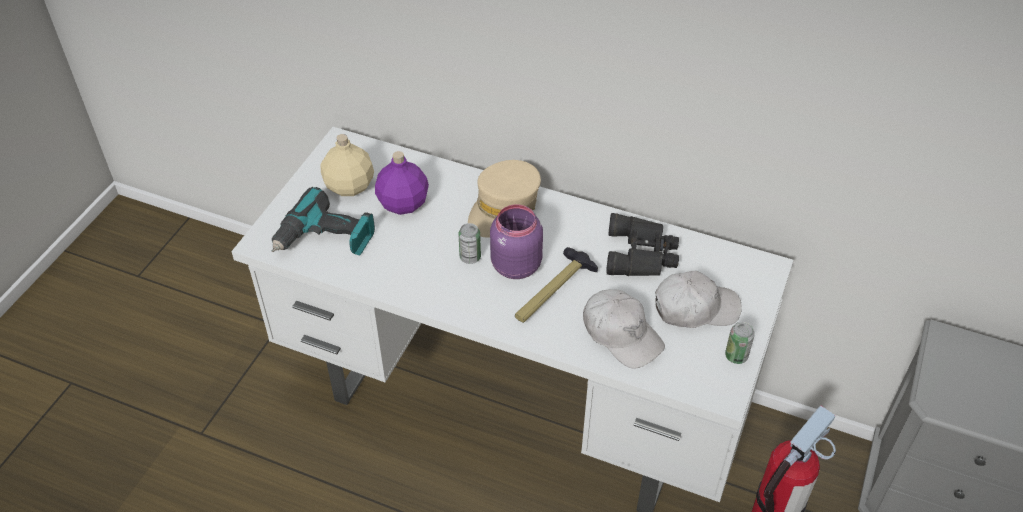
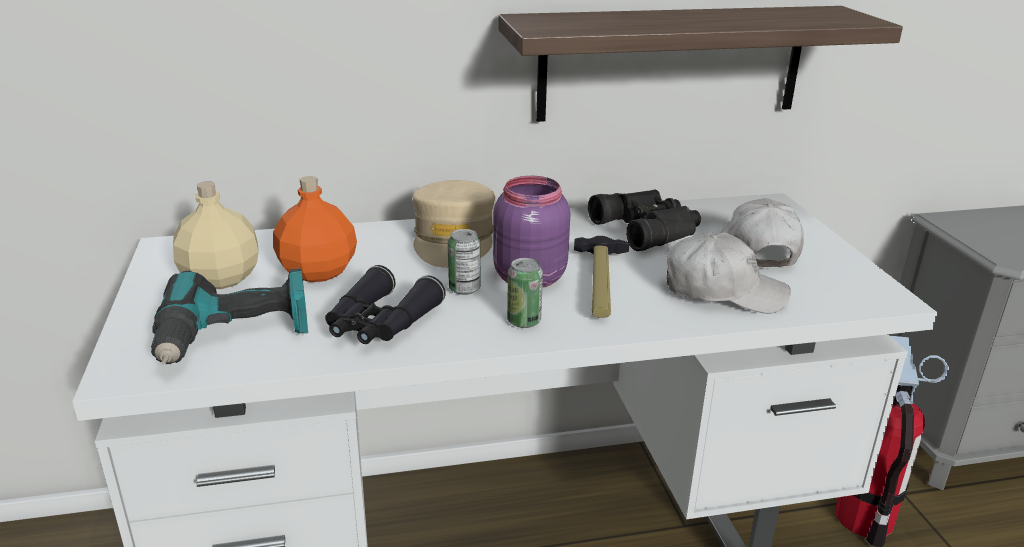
camera: 35 degrees left, 20 degrees down
purple bottle [375,151,429,215] -> orange bottle [273,176,357,282]
white cap [655,271,742,328] -> white cap turned 45 degrees counterclockwise [722,198,804,267]
can [725,321,755,364] -> can moved to [507,258,543,328]
none -> black binoculars [325,265,446,344]
none -> shelf [498,6,903,122]

